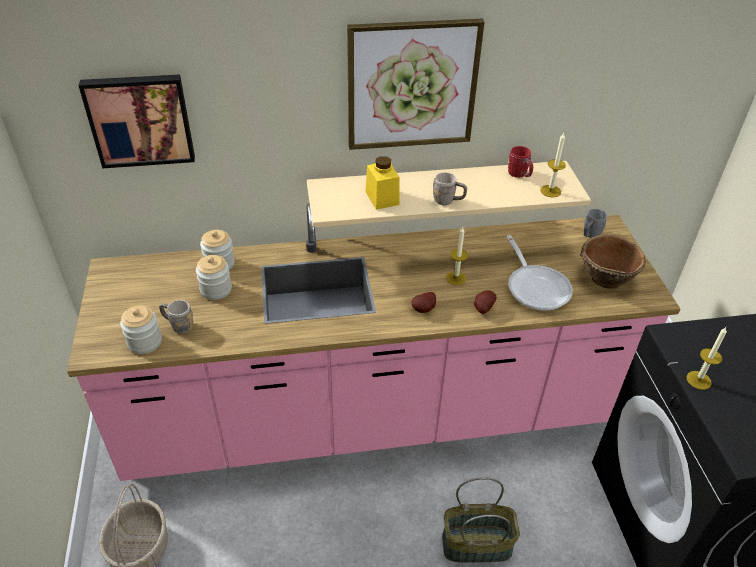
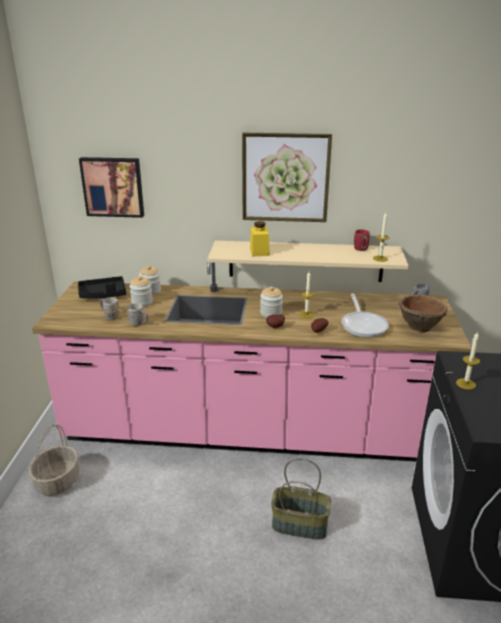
camera: 15 degrees right, 15 degrees down
jar [120,305,162,354] -> jar moved to [260,286,283,318]
grey mug [433,172,467,205] -> grey mug moved to [127,303,148,326]
none -> black tray [78,276,126,299]

